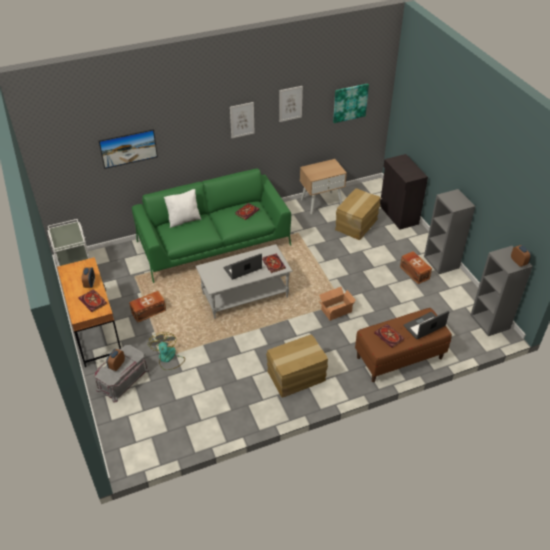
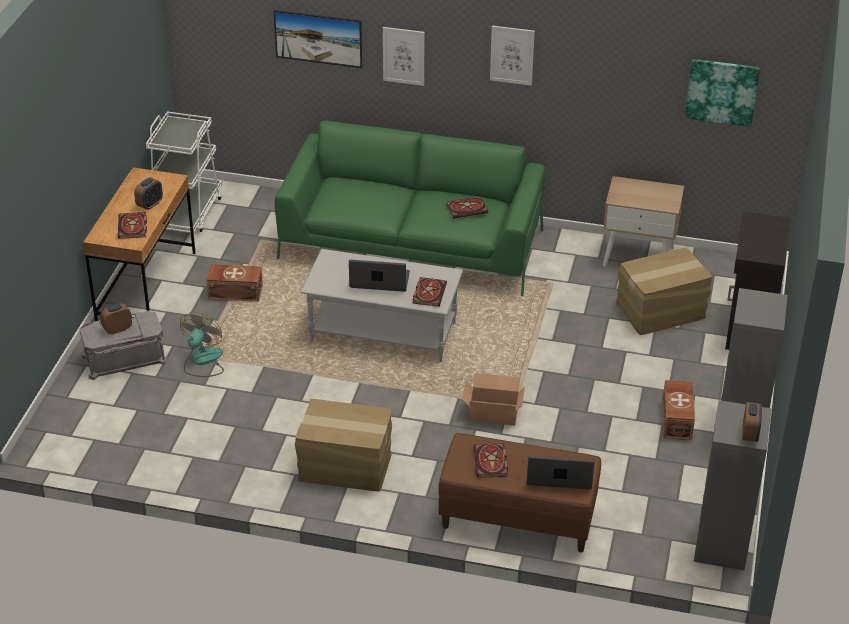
camera: 35 degrees right, 5 degrees down
white pillow [164,189,201,228] -> none
picture [279,86,303,122] -> picture moved to [383,27,425,86]

